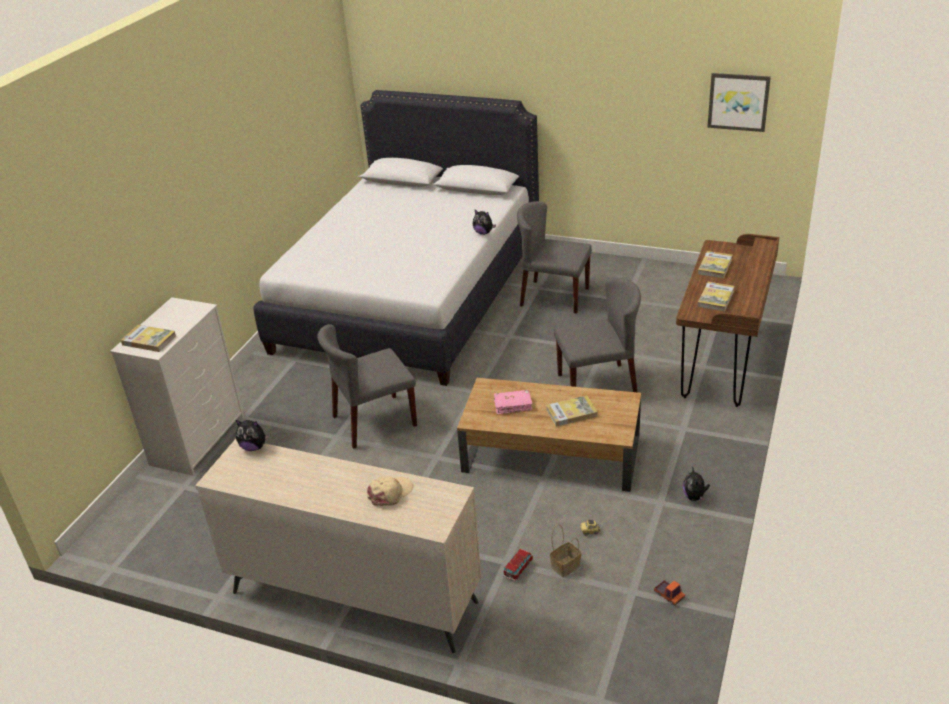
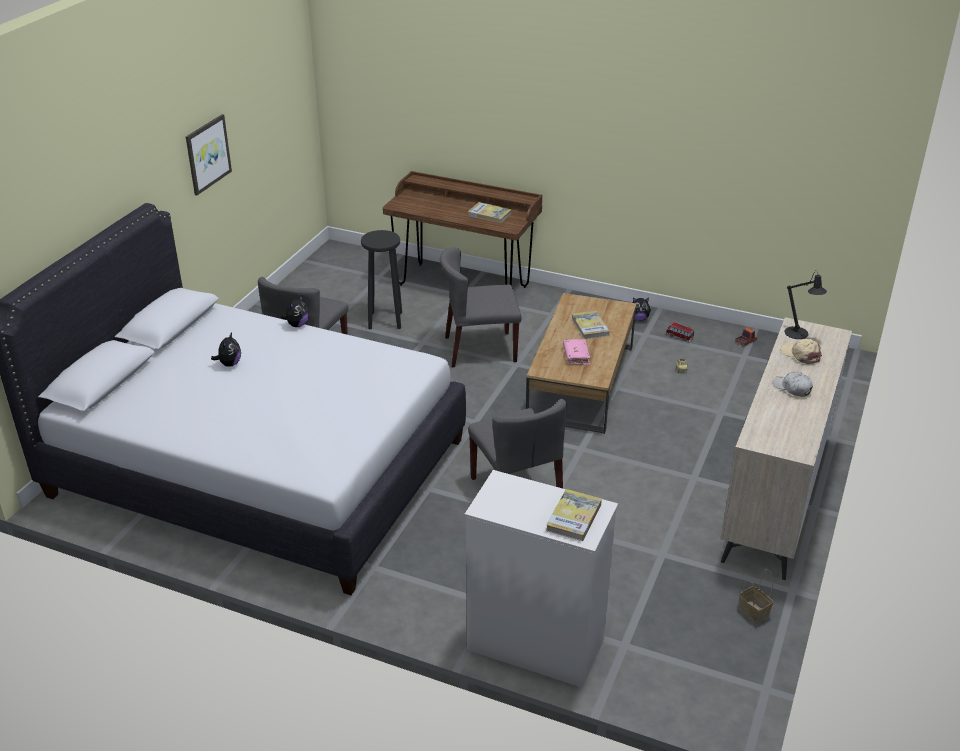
camera: 90 degrees left, 0 degrees up
plush toy [236,420,270,451] -> plush toy moved to [211,332,241,367]
toy car [503,548,533,581] -> toy car moved to [666,322,695,341]
basket [550,524,581,577] -> basket moved to [738,569,773,624]
grey chair [554,278,641,392] -> grey chair turned 90 degrees counterclockwise [440,247,522,367]
book [698,251,732,278] -> none
picture [707,73,771,132] -> picture moved to [186,114,232,195]
none -> black stool [361,230,402,329]
none -> white cap [773,372,813,397]
none -> black table lamp [784,270,827,339]

